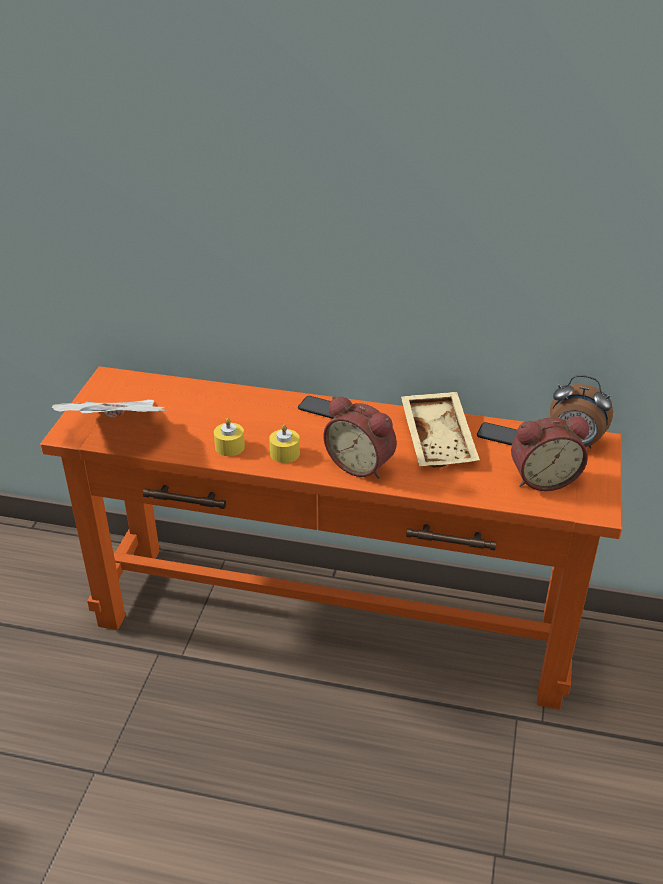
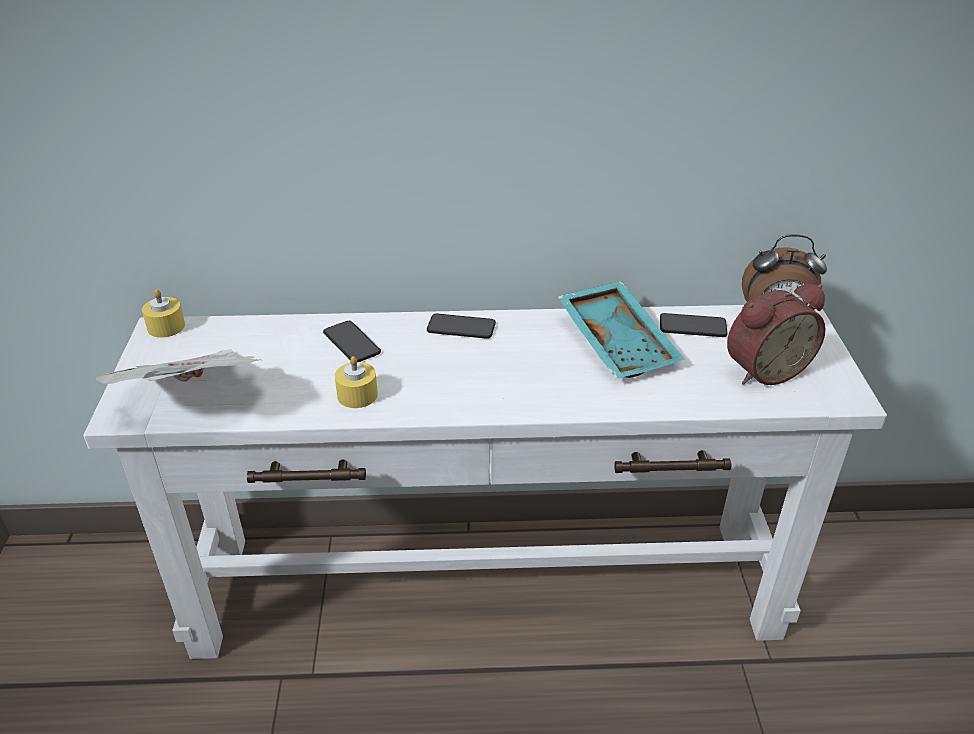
camera: 15 degrees left, 0 degrees up
orange console table [40,366,622,709] -> white console table [83,305,887,659]
yellow candle [269,424,300,463] -> yellow candle moved to [142,290,185,338]
alarm clock [323,396,397,479] -> none
beige tray [401,392,480,467] -> turquoise tray [557,281,685,379]
none -> phone [323,321,381,362]

